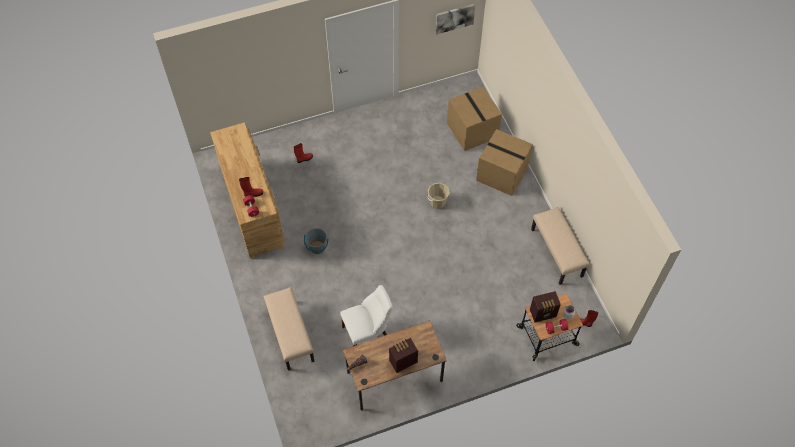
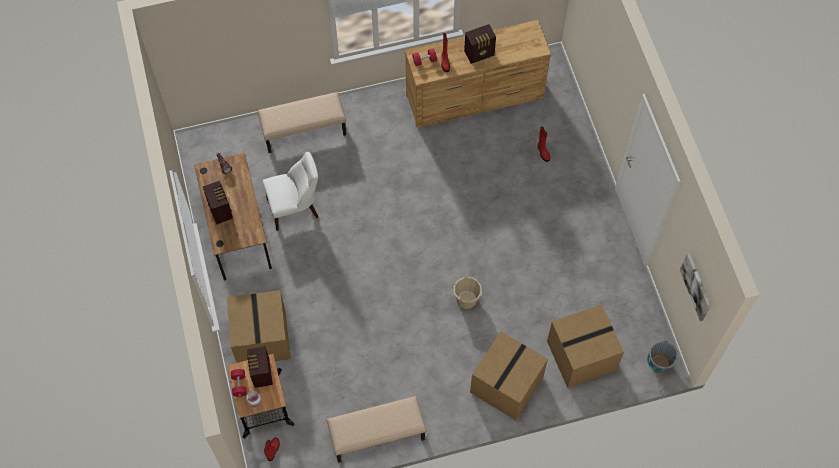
camera: 95 degrees right, 5 degrees up
grey bucket [304,228,328,254] -> grey bucket moved to [647,341,678,373]
white chair [340,285,393,346] -> white chair turned 90 degrees counterclockwise [263,152,319,231]
none -> cardboard box [227,290,291,363]
none -> radio [464,24,496,64]

